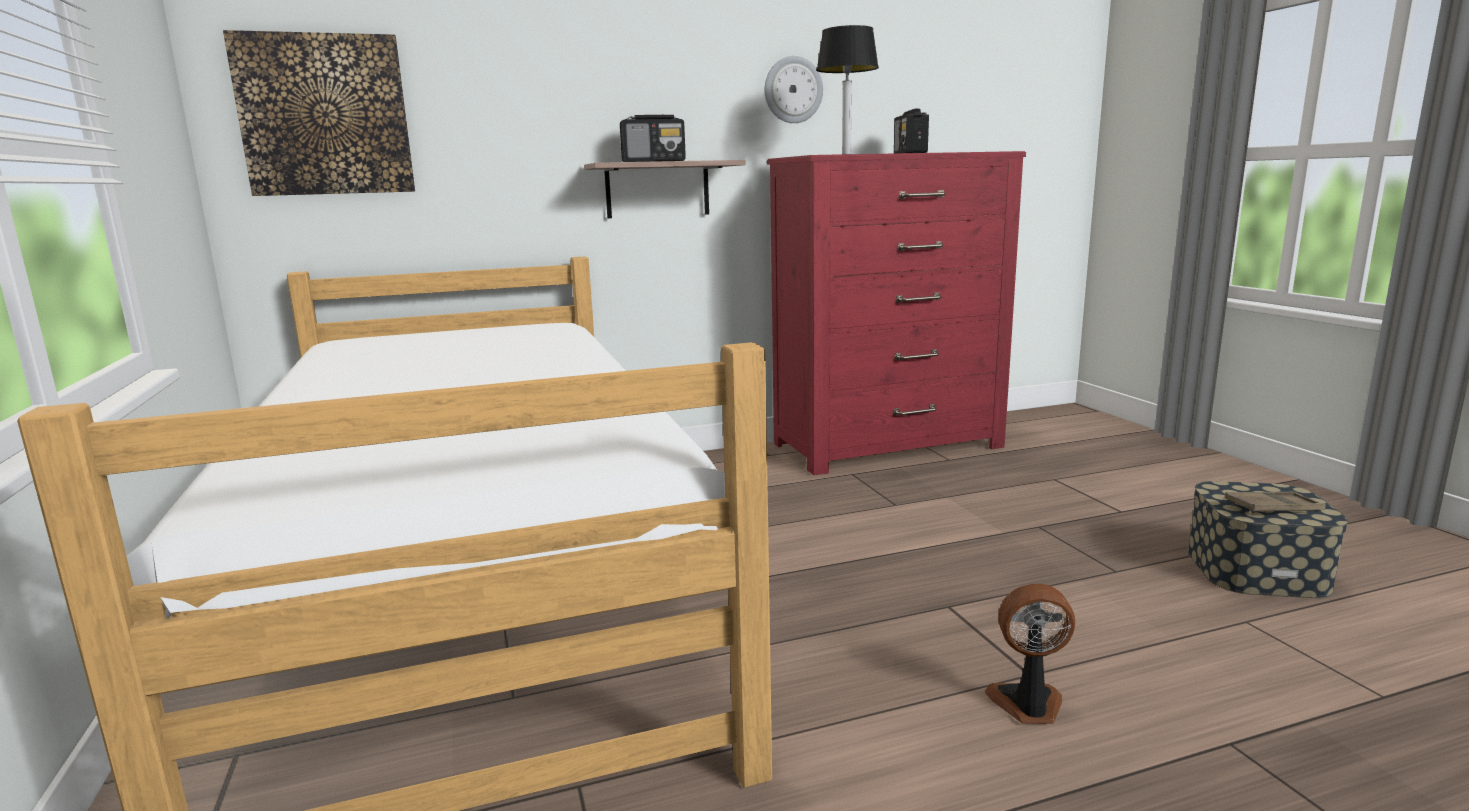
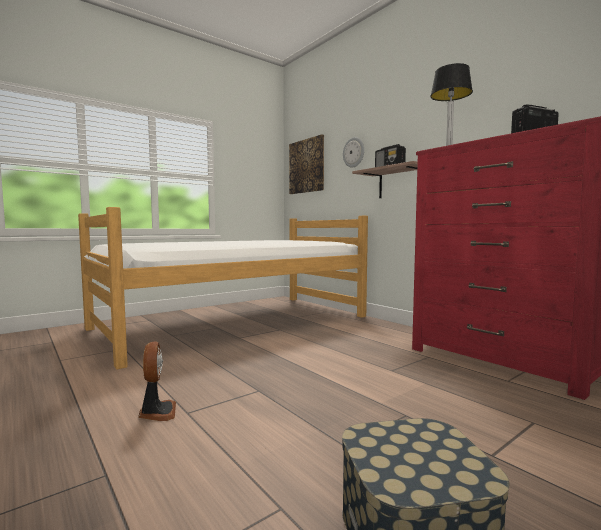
camera: 70 degrees right, 10 degrees down
wall clock [765,56,823,123] -> wall clock moved to [343,137,364,168]
brown tray [1225,492,1326,514] -> none

